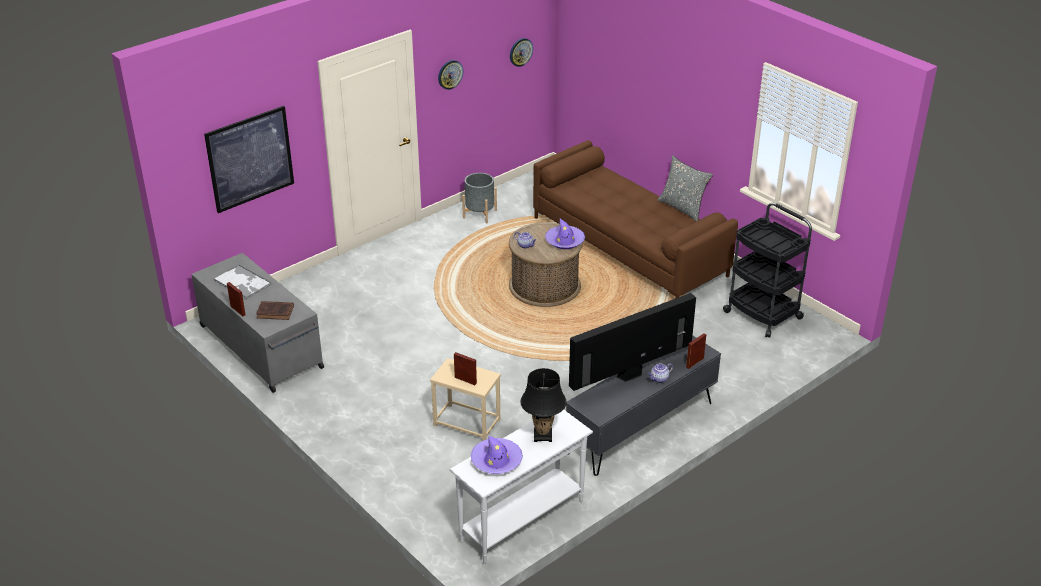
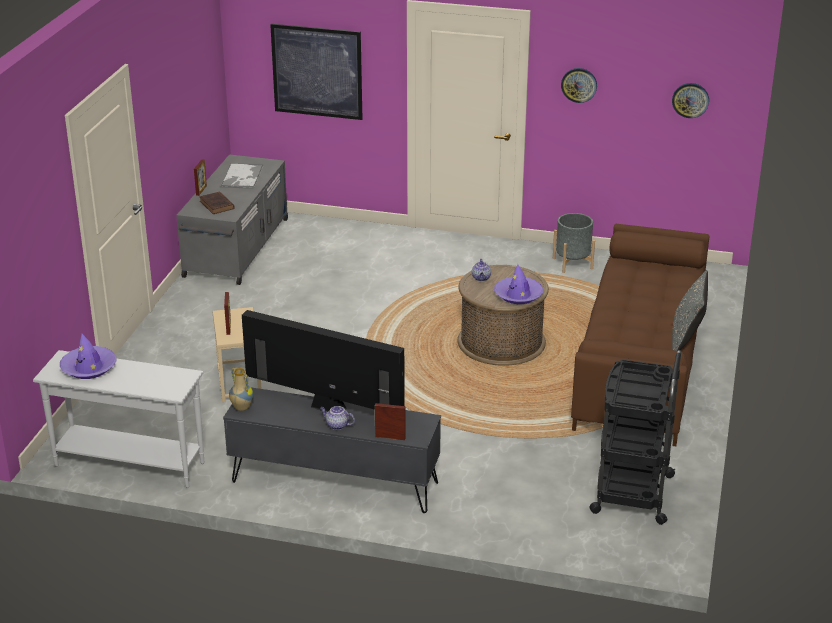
camera: 55 degrees right, 5 degrees down
black table lamp [520,368,566,442] -> none
none -> vase [229,368,254,411]

